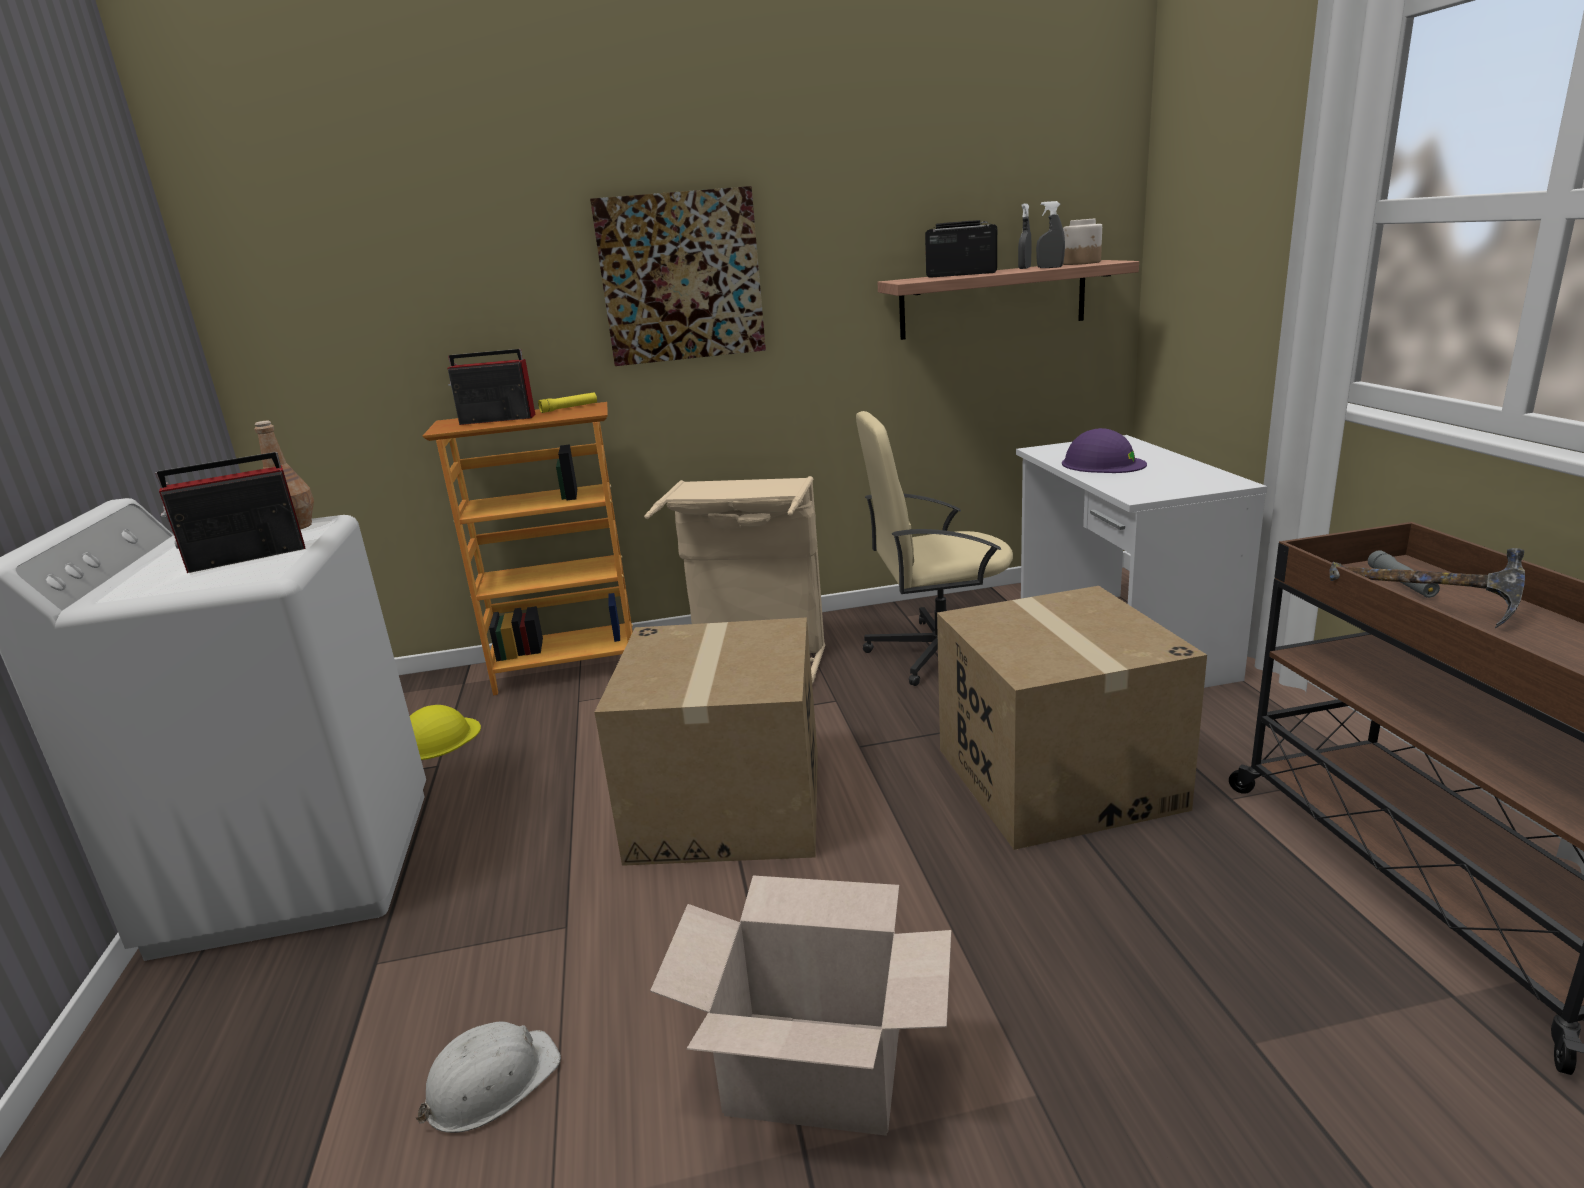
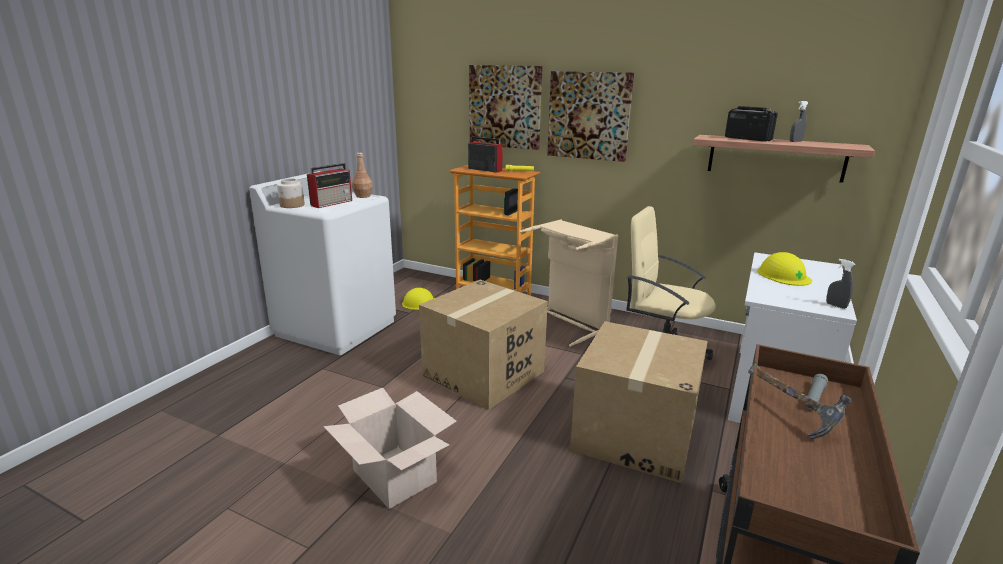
camera: 35 degrees right, 0 degrees up
radio [155,452,306,573] -> radio turned 120 degrees clockwise [307,163,352,208]
white hard hat [416,1022,561,1133] -> none
grey spray bottle [1036,201,1065,268] -> grey spray bottle moved to [826,259,855,309]
purple hard hat [1062,428,1147,473] -> yellow hard hat [757,252,812,286]
jar [1063,219,1102,265] -> jar moved to [277,179,305,208]
none -> picture [469,65,543,150]

